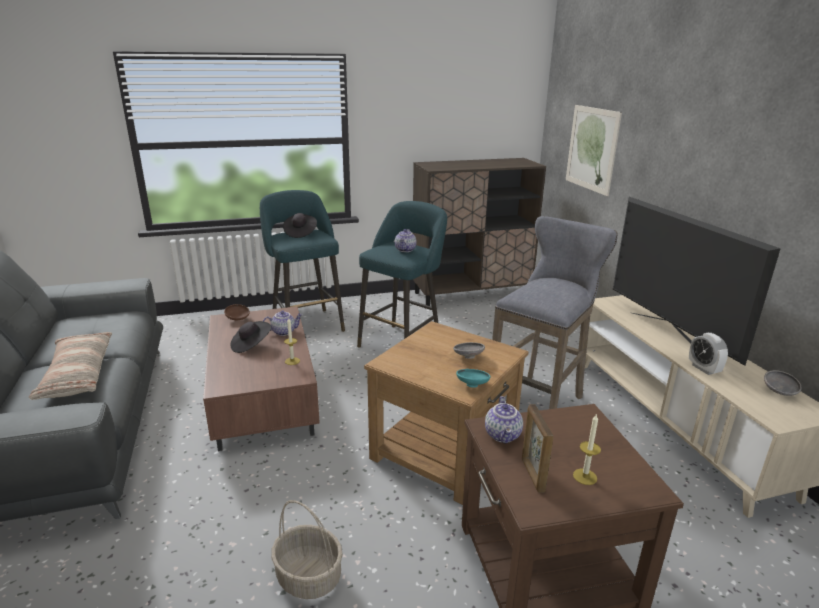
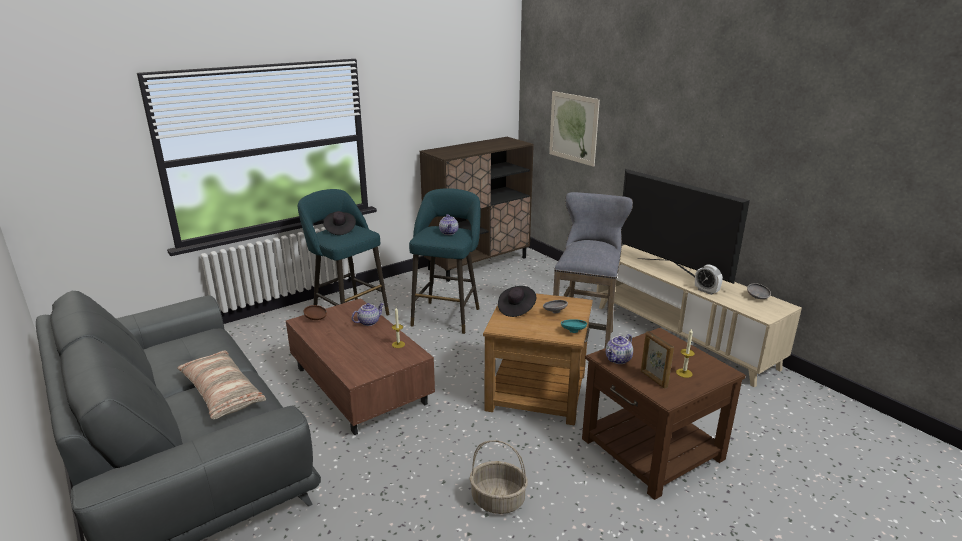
camera: 20 degrees left, 0 degrees up
black hat [230,321,271,353] -> black hat moved to [498,286,536,317]
teapot [485,396,523,444] -> teapot turned 60 degrees clockwise [606,334,633,364]

